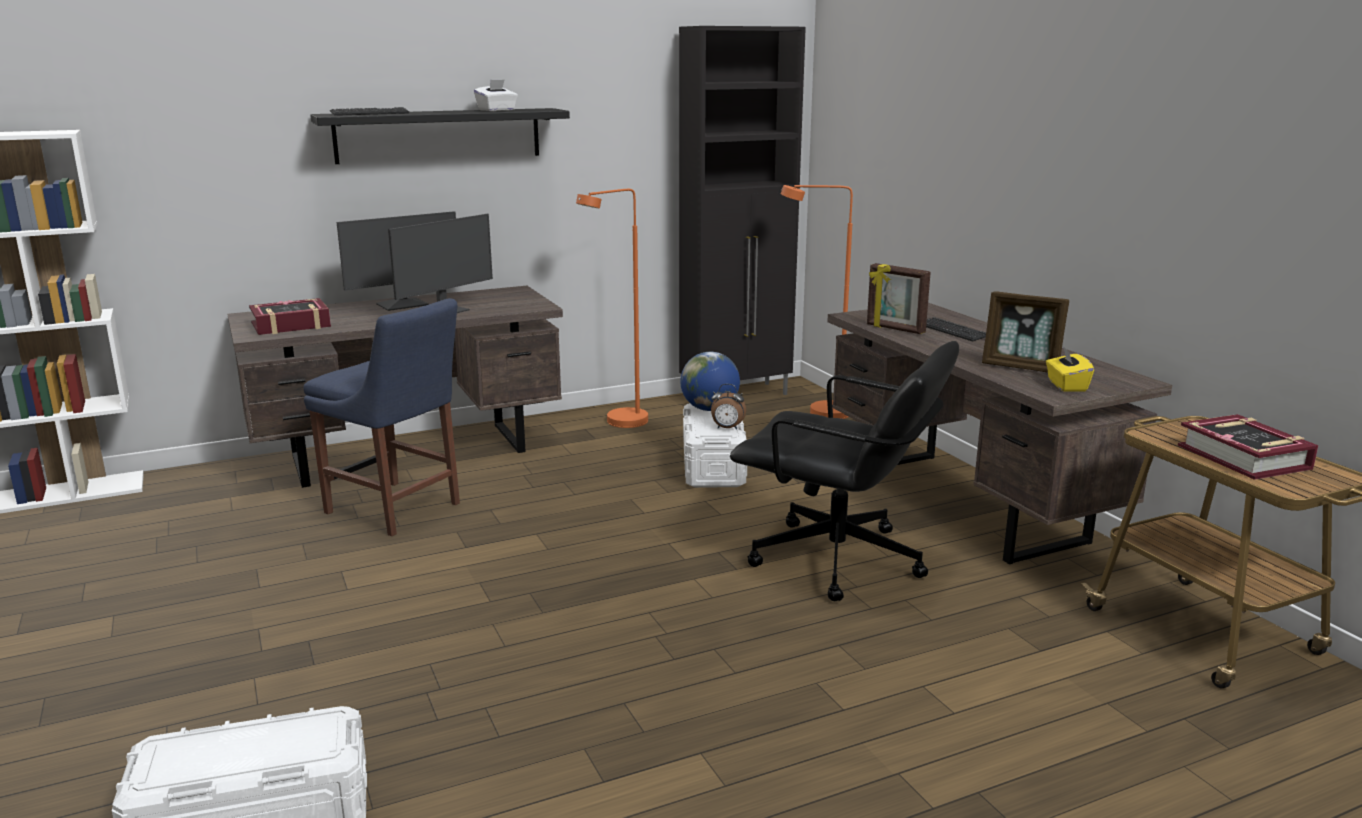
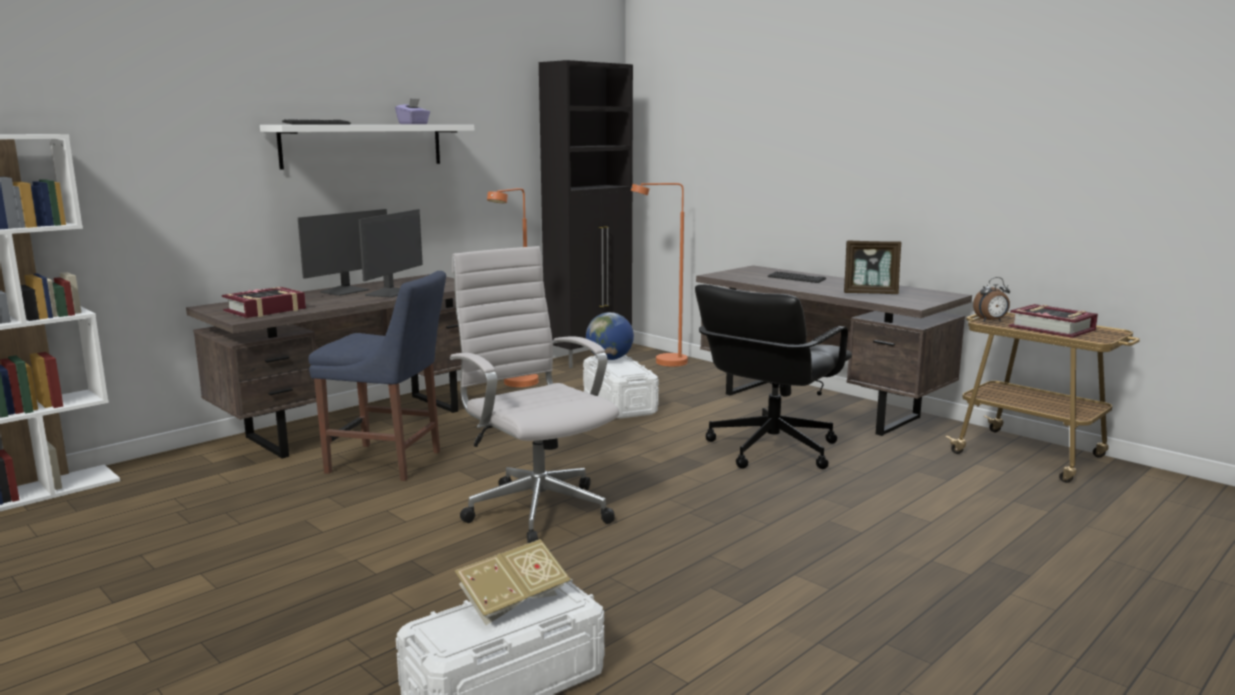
camera: 20 degrees left, 5 degrees down
black shelf [310,108,570,164] -> white shelf [260,125,474,170]
white tissue box [474,80,518,111] -> purple tissue box [395,98,430,124]
alarm clock [711,384,746,430] -> alarm clock moved to [973,277,1010,321]
black office chair [730,341,959,601] -> black office chair turned 120 degrees clockwise [695,284,852,469]
picture frame [867,263,931,334] -> none
yellow tissue box [1046,346,1094,392] -> none
none -> white office chair [450,246,619,543]
none -> book [455,539,571,625]

